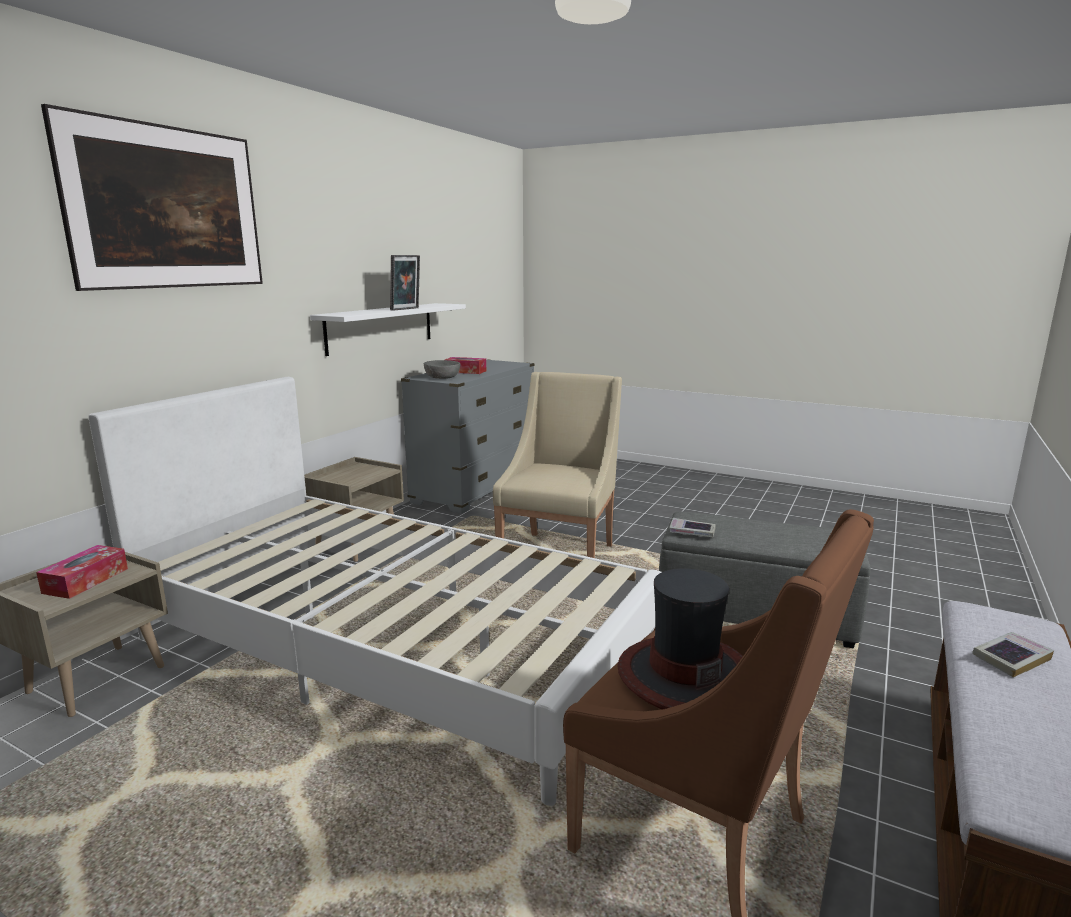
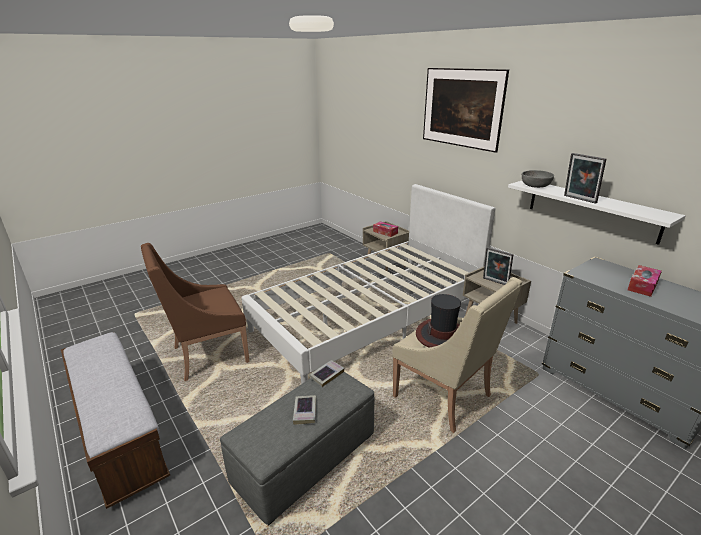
camera: 115 degrees right, 10 degrees up
grey bowl [424,360,460,379] -> grey bowl moved to [522,170,554,188]
hat [617,568,743,710] -> hat moved to [416,294,461,348]
book [972,632,1054,678] -> book moved to [293,395,316,425]
none -> picture frame [483,247,513,285]

